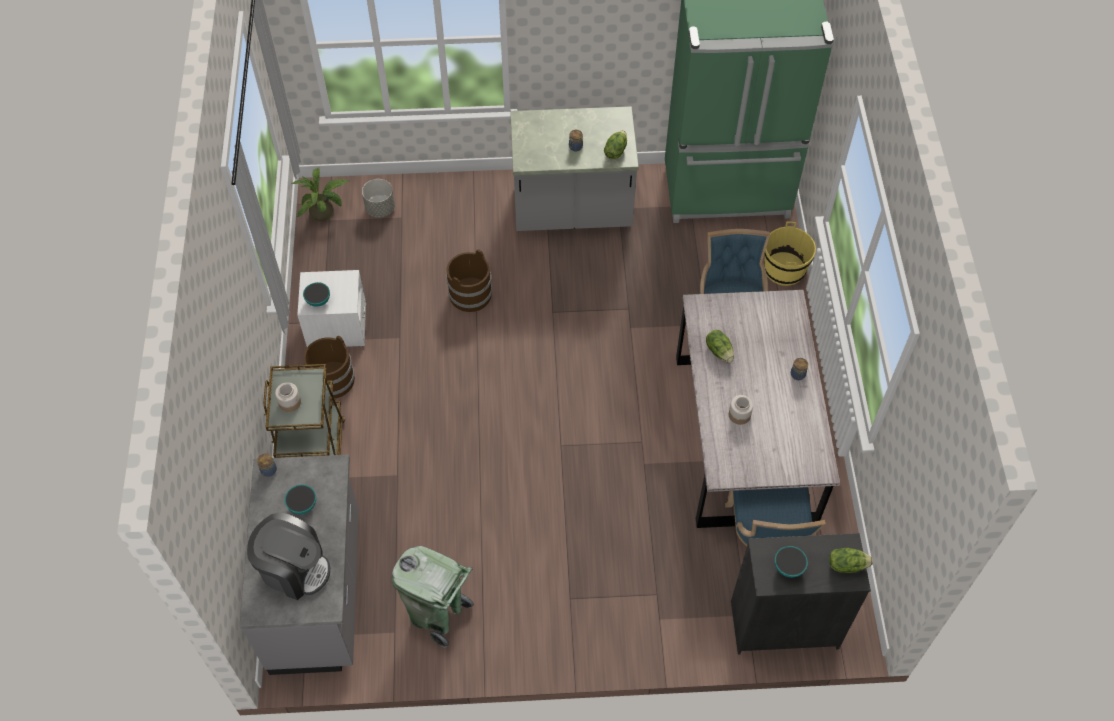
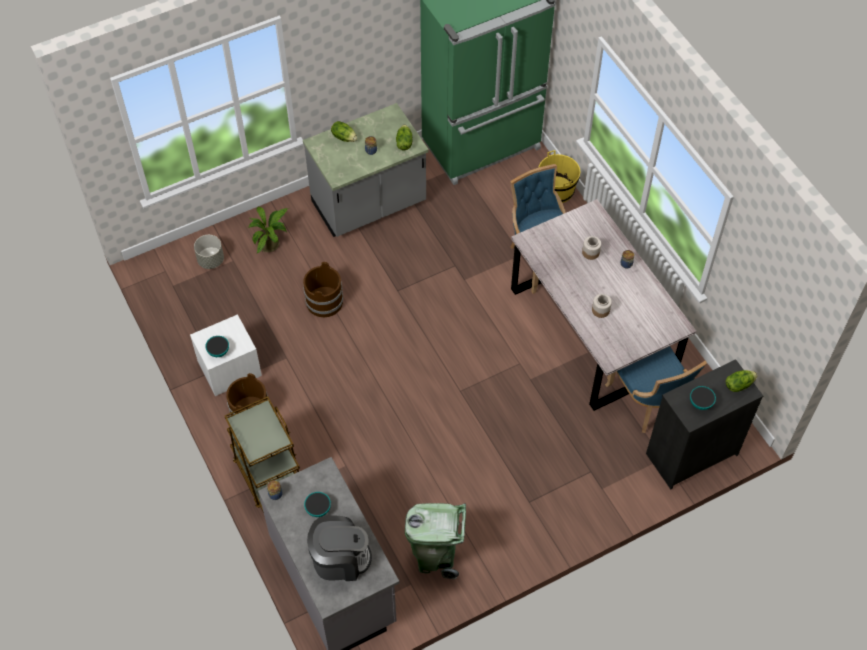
camera: 25 degrees left, 0 degrees up
jar [275,382,301,412] -> jar moved to [582,236,601,260]
potted plant [292,168,350,222] -> potted plant moved to [248,207,288,253]
lettuce [706,330,734,363] -> lettuce moved to [331,121,357,142]

